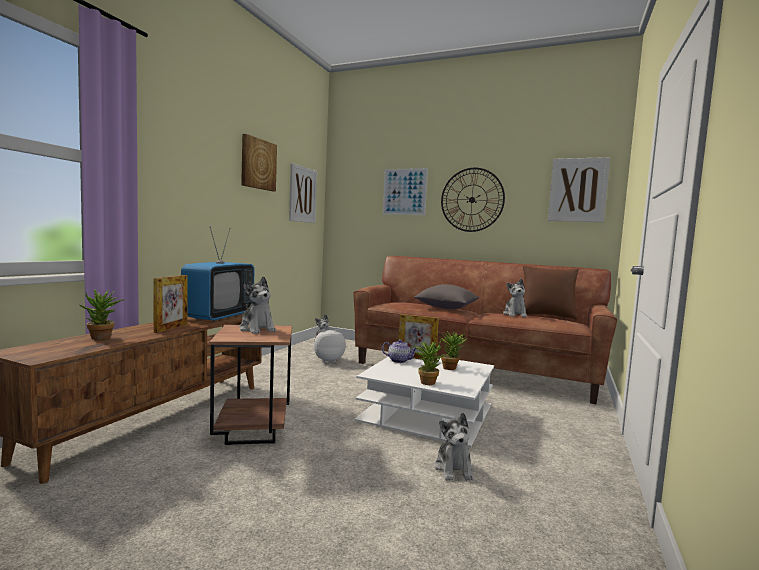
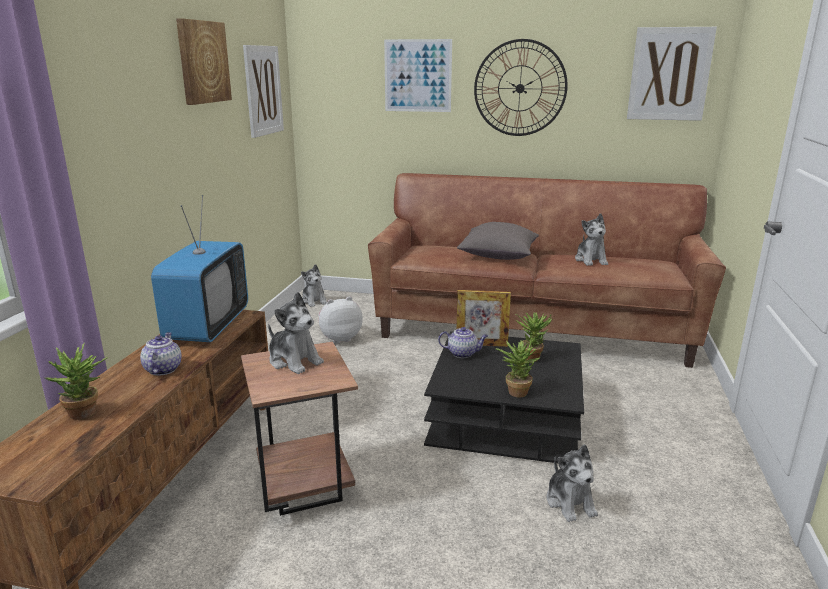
camera: 10 degrees left, 15 degrees up
picture frame [153,275,188,333] -> teapot [140,332,182,375]
white coffee table [355,356,494,448] -> black coffee table [424,331,584,463]
brown pillow [523,265,579,320] -> none

